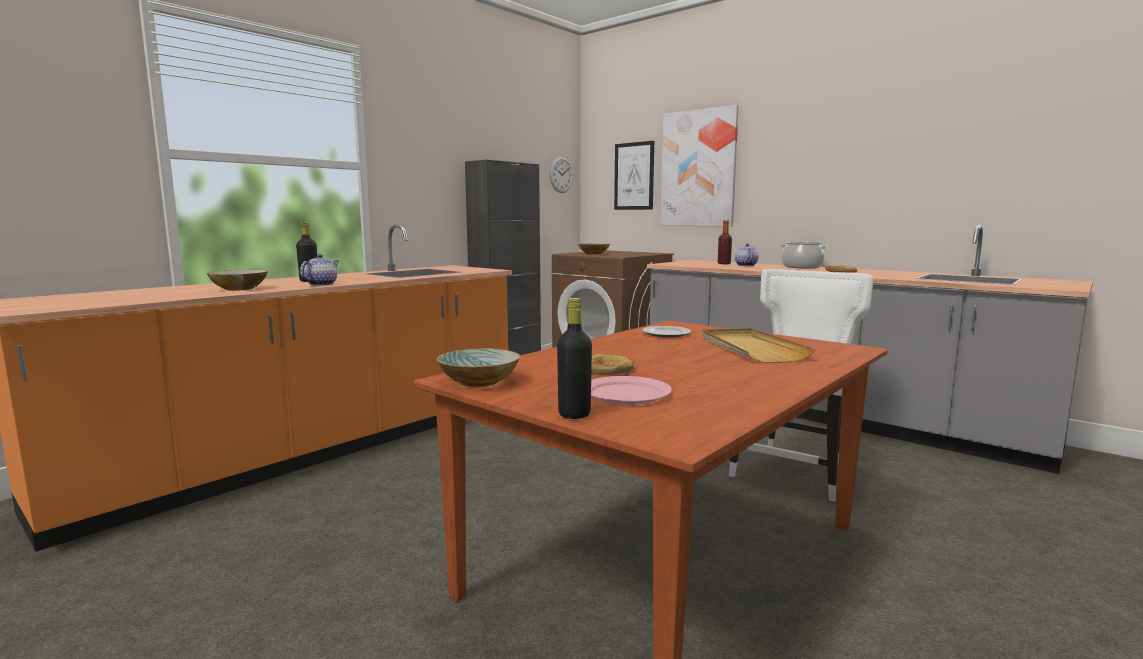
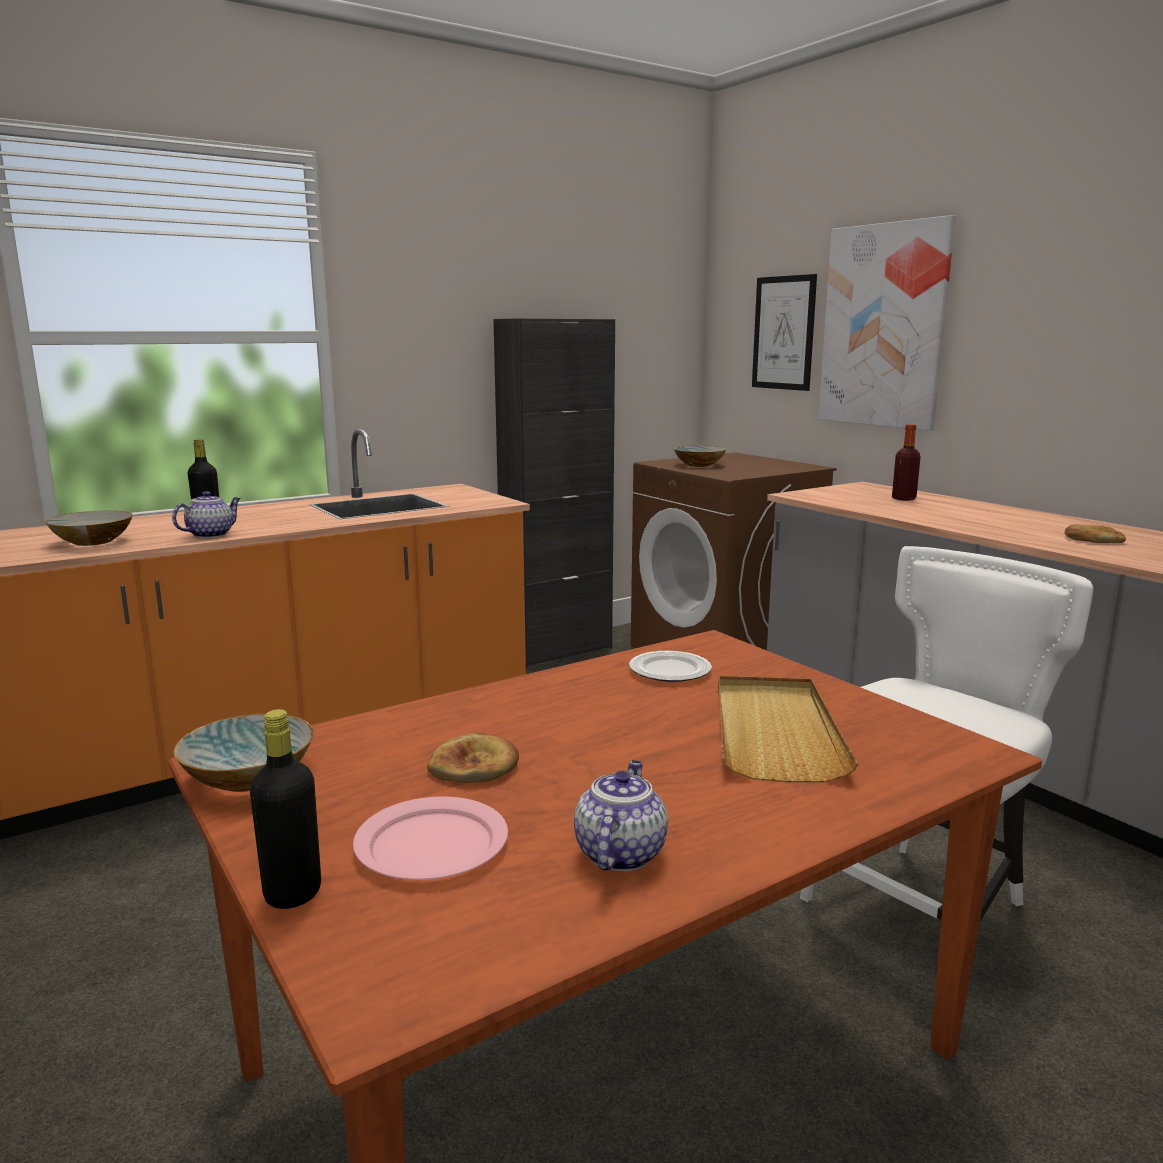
camera: 15 degrees right, 5 degrees up
wall clock [549,157,573,193] -> none
teapot [735,243,759,266] -> teapot moved to [574,760,668,871]
cooking pot [780,242,827,268] -> none

